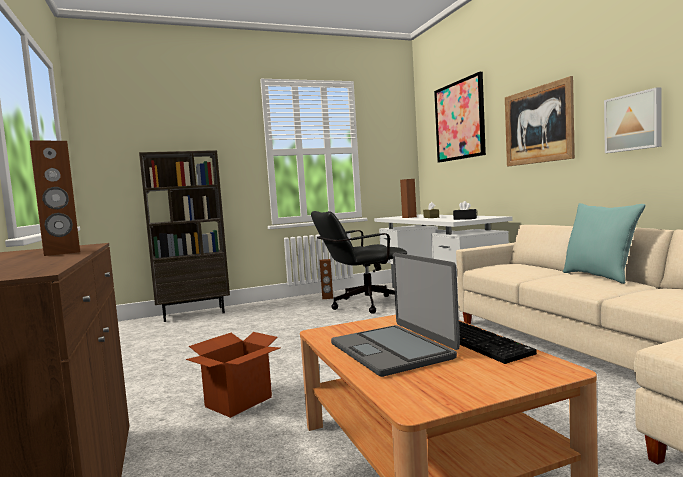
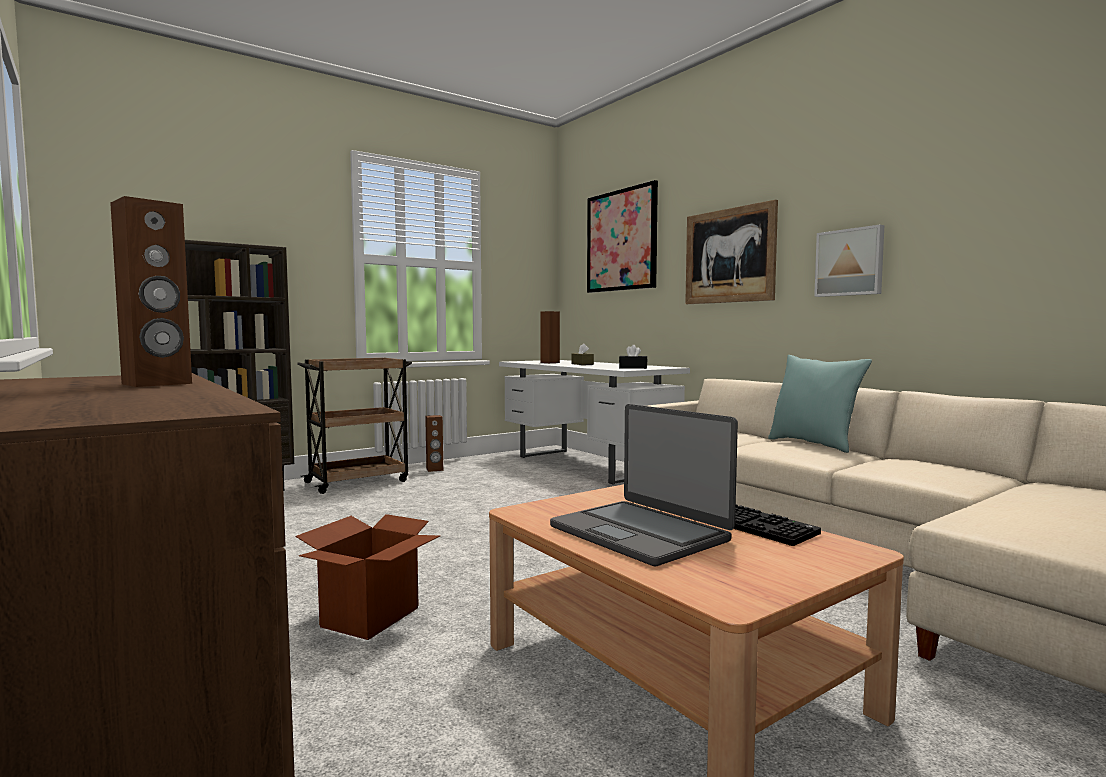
camera: 15 degrees left, 0 degrees up
black office chair [311,211,407,314] -> none
none -> brown cart [297,357,412,494]

